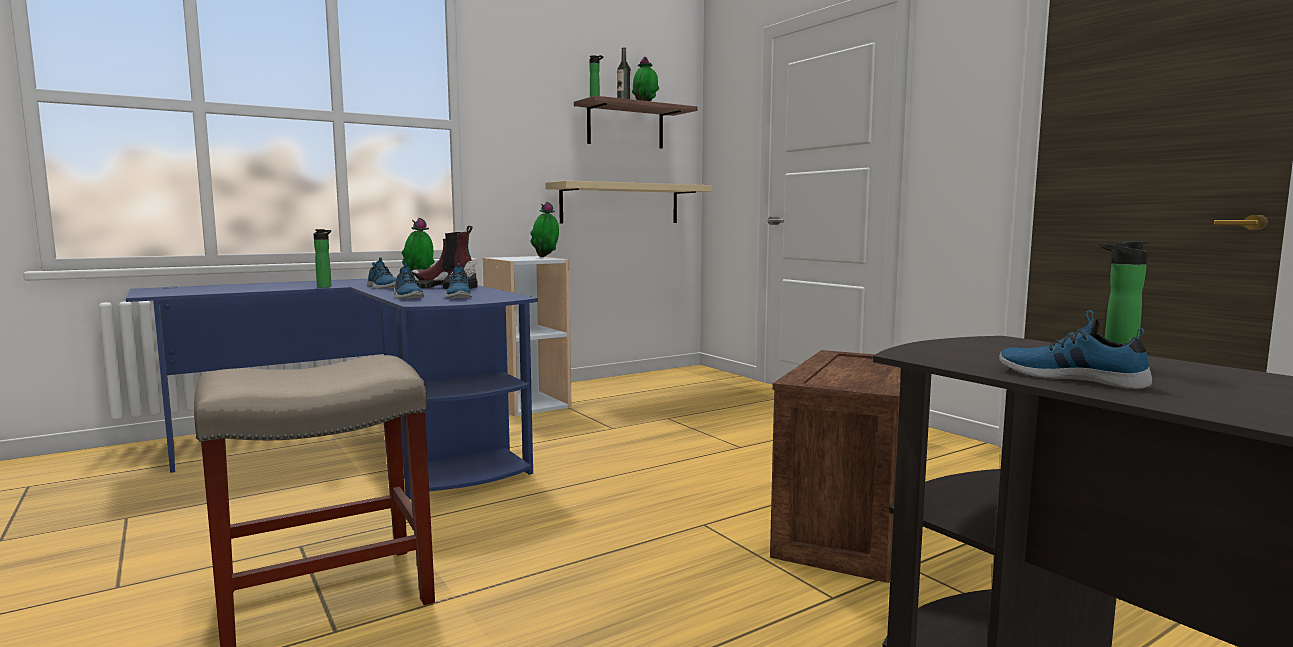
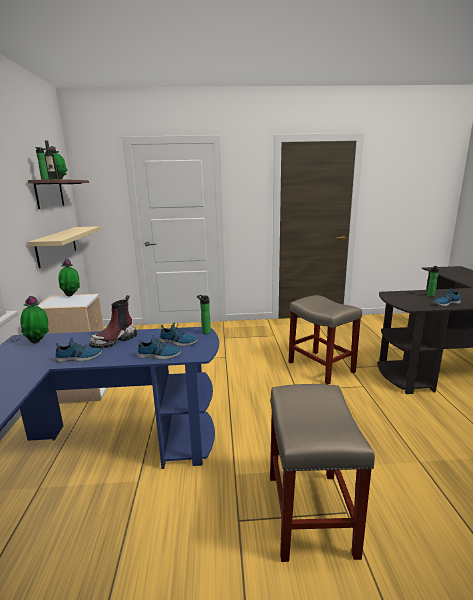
camera: 60 degrees left, 10 degrees up
bottle [313,229,331,288] -> bottle moved to [197,295,211,334]
crate [770,350,901,583] -> beige stool [289,295,362,384]

